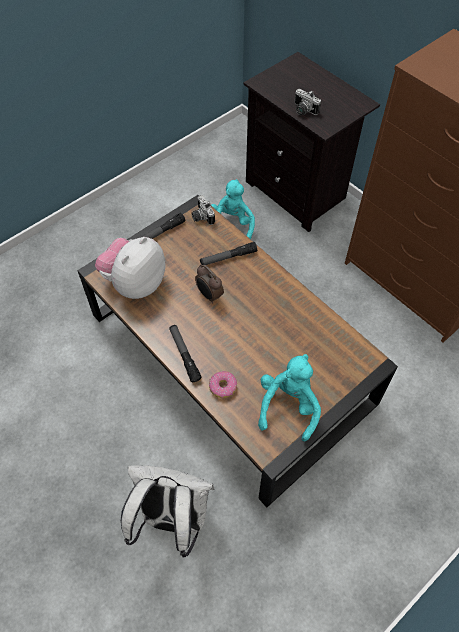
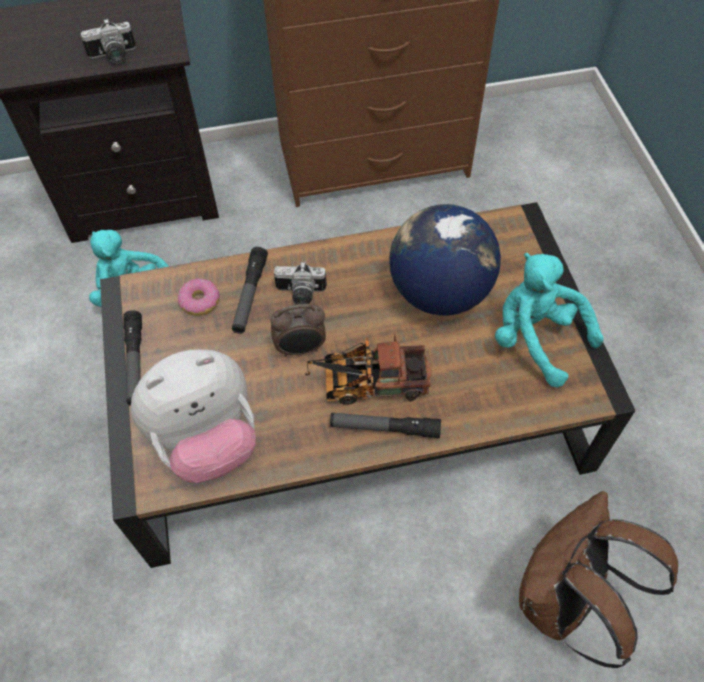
camera: 60 degrees left, 0 degrees up
plush toy [95,237,166,299] -> plush toy turned 90 degrees counterclockwise [131,349,256,483]
white backpack [121,465,214,558] -> brown backpack [519,491,678,668]
camera [191,195,215,225] -> camera moved to [274,262,327,305]
donut [209,371,237,398] -> donut moved to [177,278,220,316]
none -> toy truck [305,334,431,405]
none -> globe [389,204,501,316]

